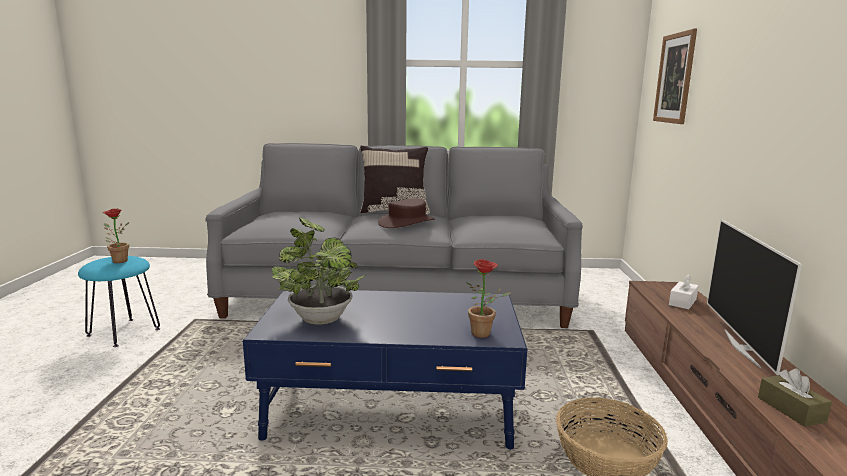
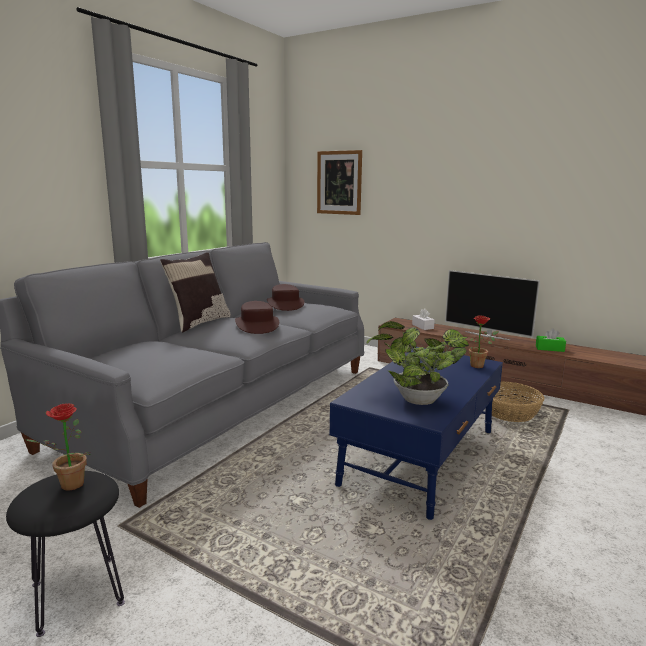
camera: 60 degrees left, 0 degrees up
turquoise stool [78,256,160,347] -> black stool [6,471,125,637]
brown tissue box [758,368,832,427] -> green tissue box [536,328,566,352]
none -> brown hat [267,284,304,311]

